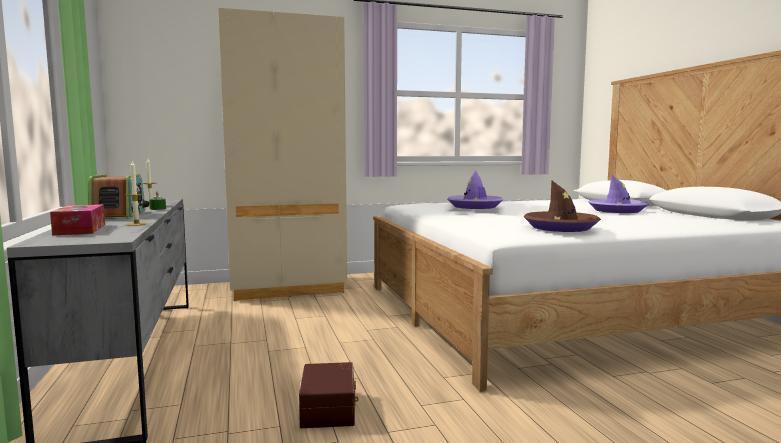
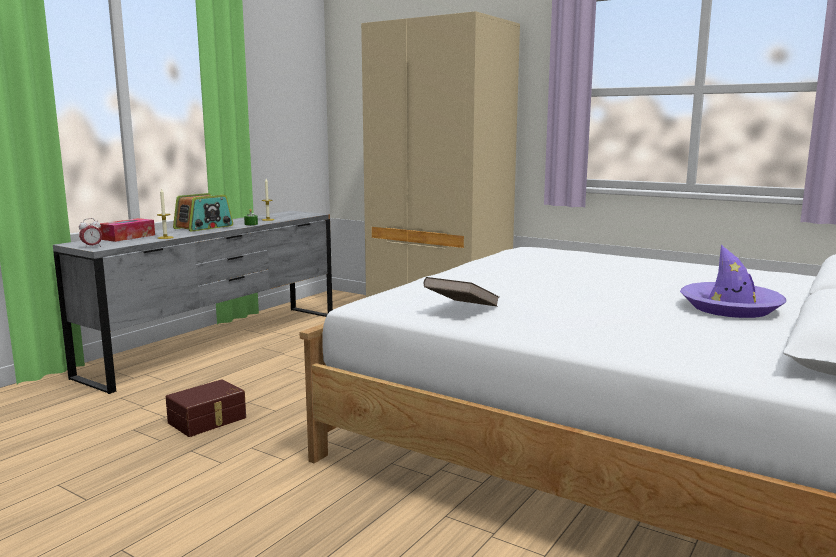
camera: 50 degrees right, 5 degrees up
purple hat [447,170,503,209] -> none
brown hat [524,180,601,232] -> brown book [424,277,500,307]
none -> alarm clock [79,218,102,248]

